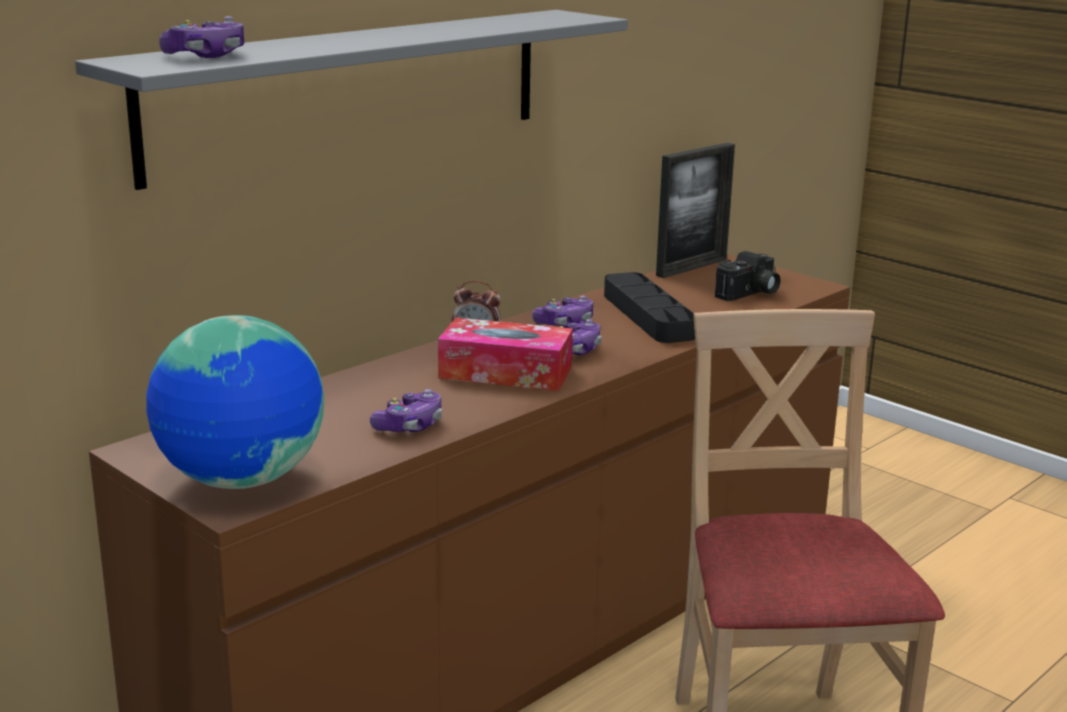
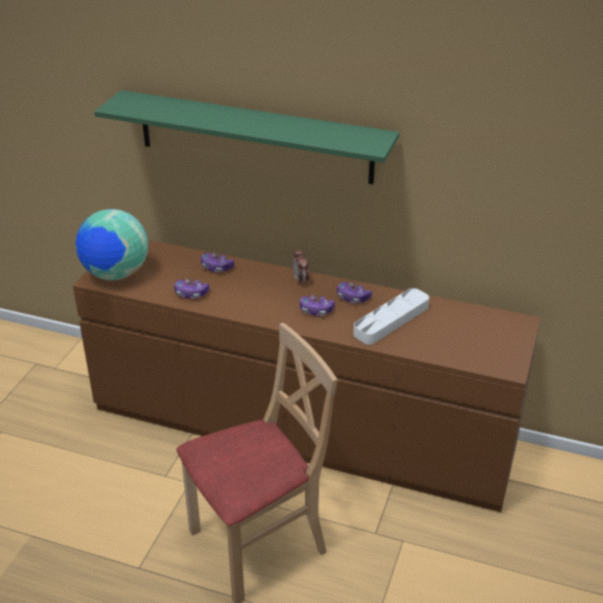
camera: 65 degrees right, 15 degrees up
grey shelf [75,10,628,190] -> green shelf [94,90,399,184]
game controller [159,16,244,58] -> game controller moved to [201,253,235,272]
tissue box [438,318,573,391] -> none
black tray [604,272,695,343] -> white tray [353,288,429,344]
picture frame [656,143,735,278] -> none
camera [715,251,781,301] -> none

